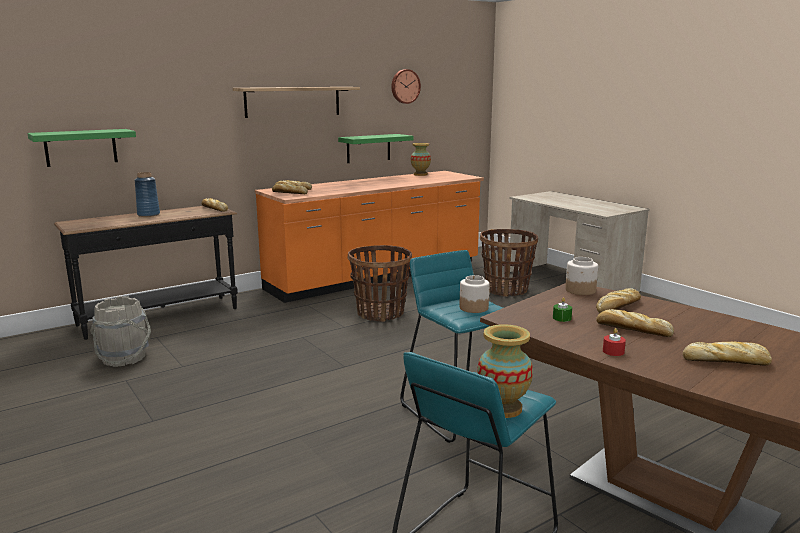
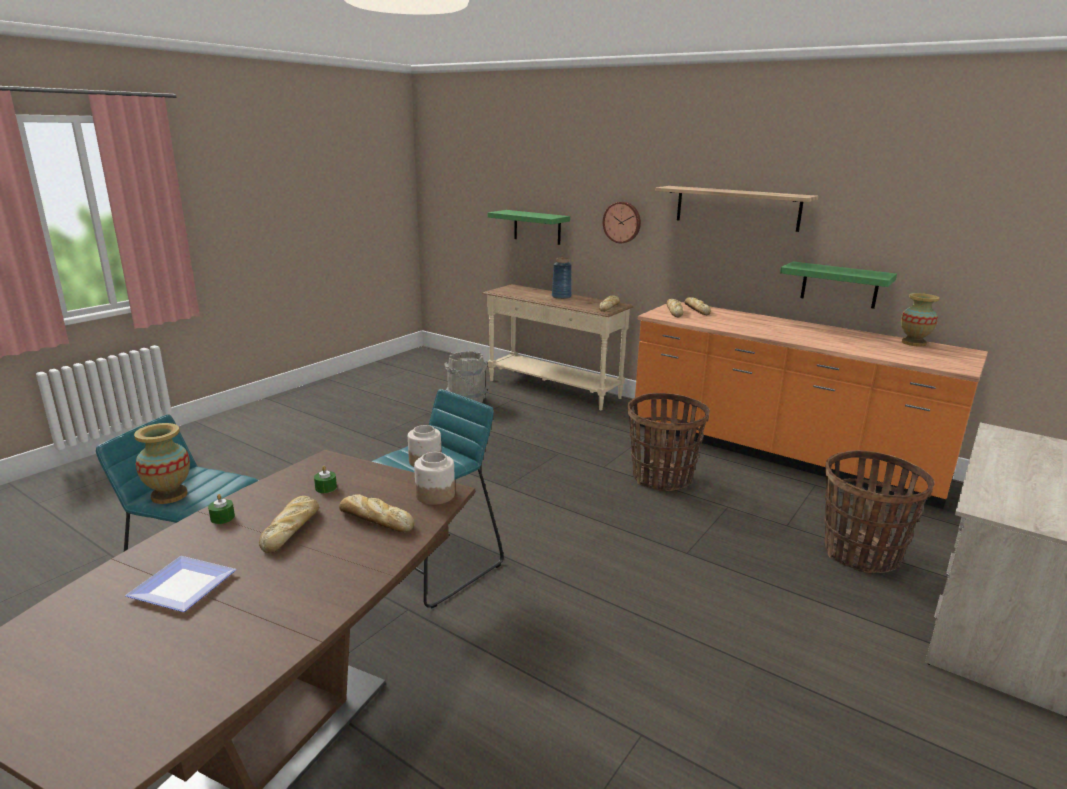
camera: 70 degrees right, 5 degrees up
black console table [54,206,238,340] -> beige console table [482,284,633,410]
wall clock [391,69,421,104] -> wall clock moved to [603,202,641,243]
red candle [603,328,626,356] -> green candle [208,494,235,524]
bread [683,342,772,366] -> plate [125,556,236,612]

